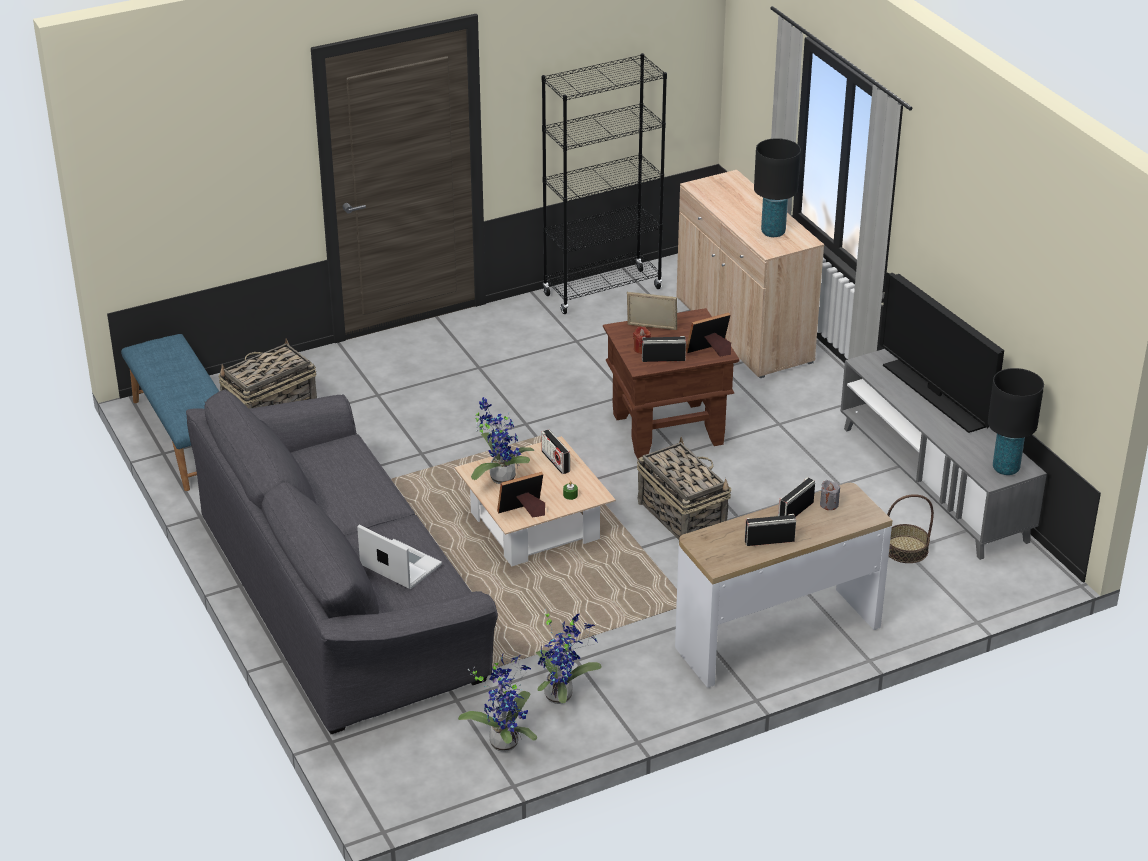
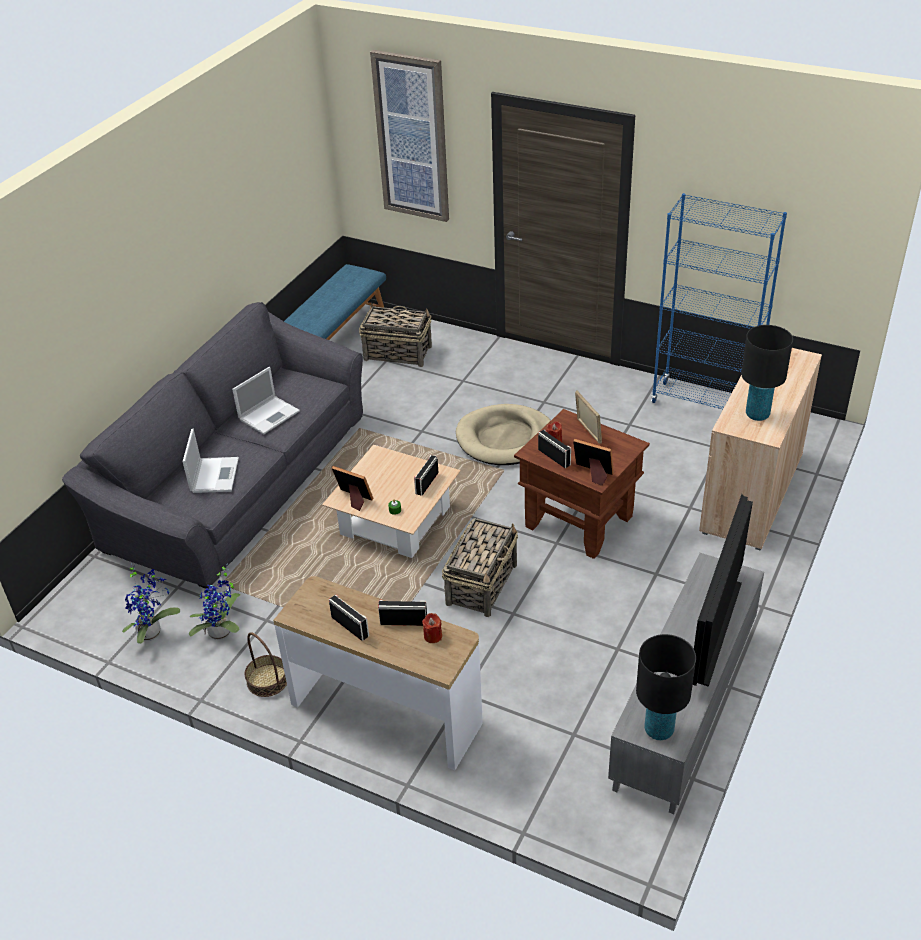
camera: 55 degrees right, 5 degrees up
potted plant [471,397,535,484] -> none
black bookcase [542,53,667,314] -> blue bookcase [651,193,787,409]
grey candle [820,480,840,510] -> red candle [422,613,442,643]
basket [887,494,934,563] -> basket moved to [245,632,287,697]
none -> laptop [232,367,300,434]
none -> picture [370,50,449,222]
none -> beige dog bed [456,404,551,465]

